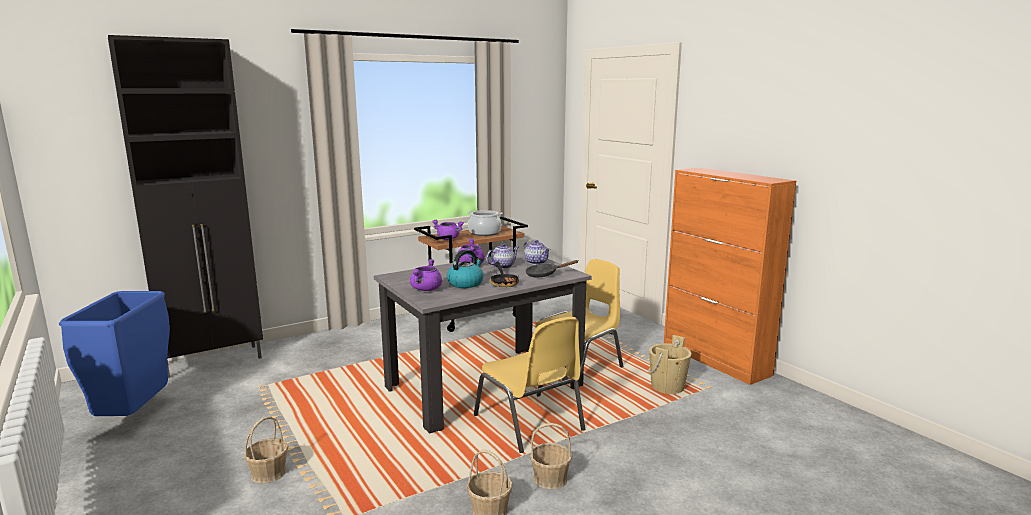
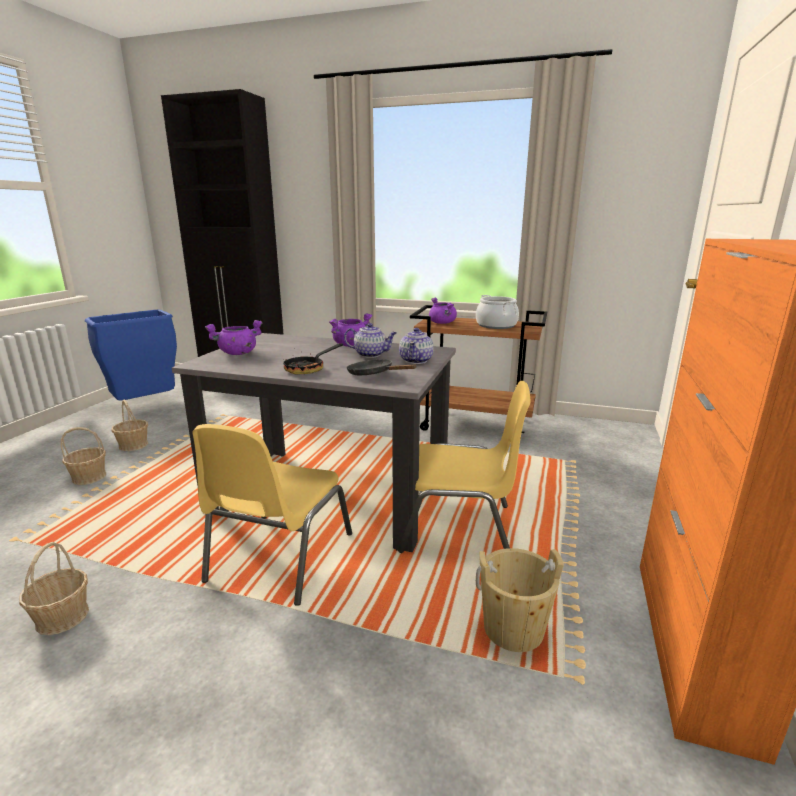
camera: 50 degrees right, 5 degrees up
kettle [447,249,484,288] -> none
basket [530,423,572,489] -> basket moved to [112,400,148,451]

